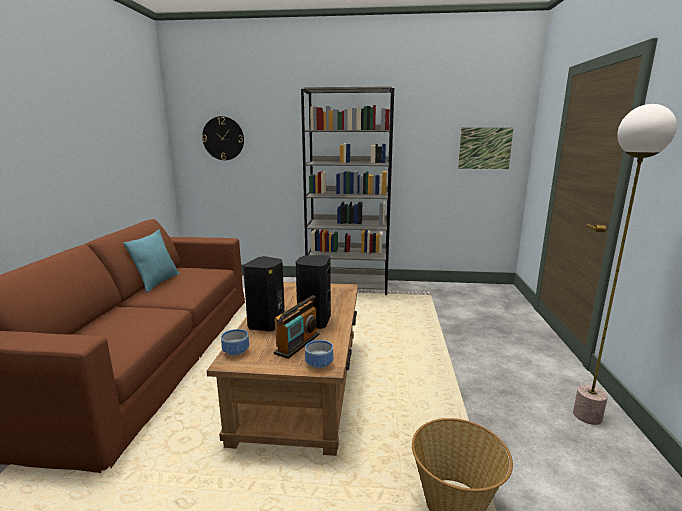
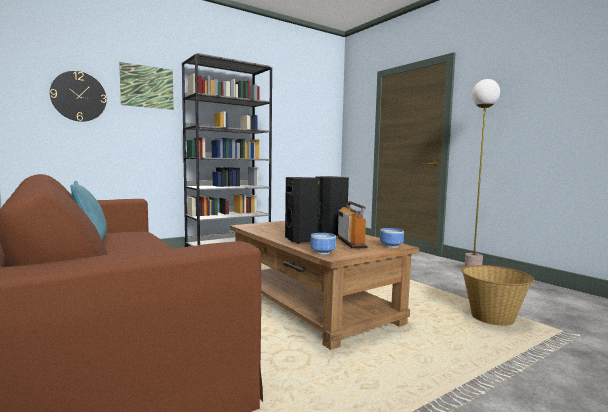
camera: 40 degrees left, 10 degrees down
picture [458,128,513,169] -> picture moved to [119,62,174,110]

